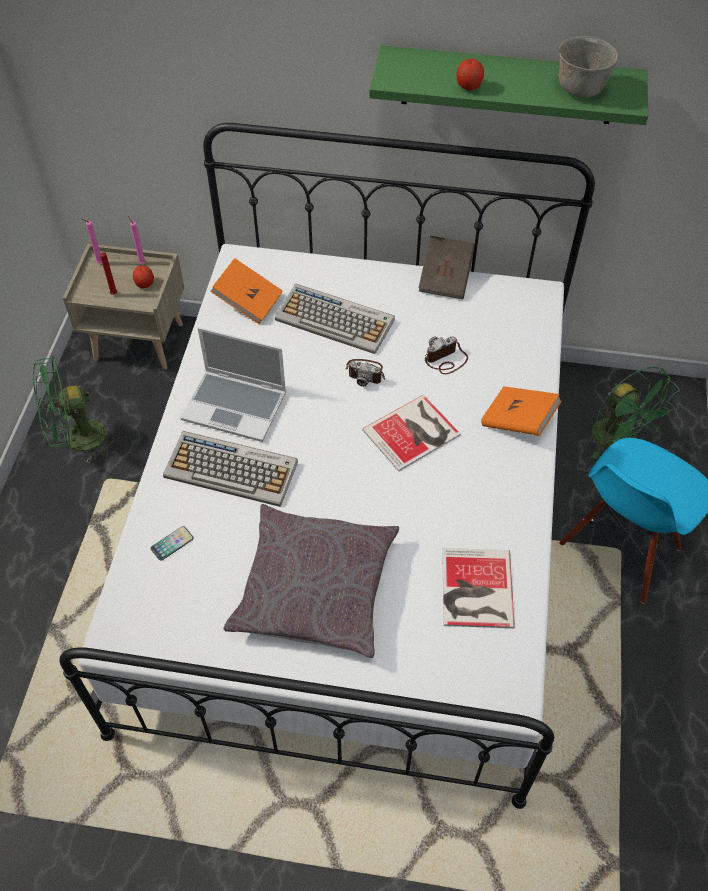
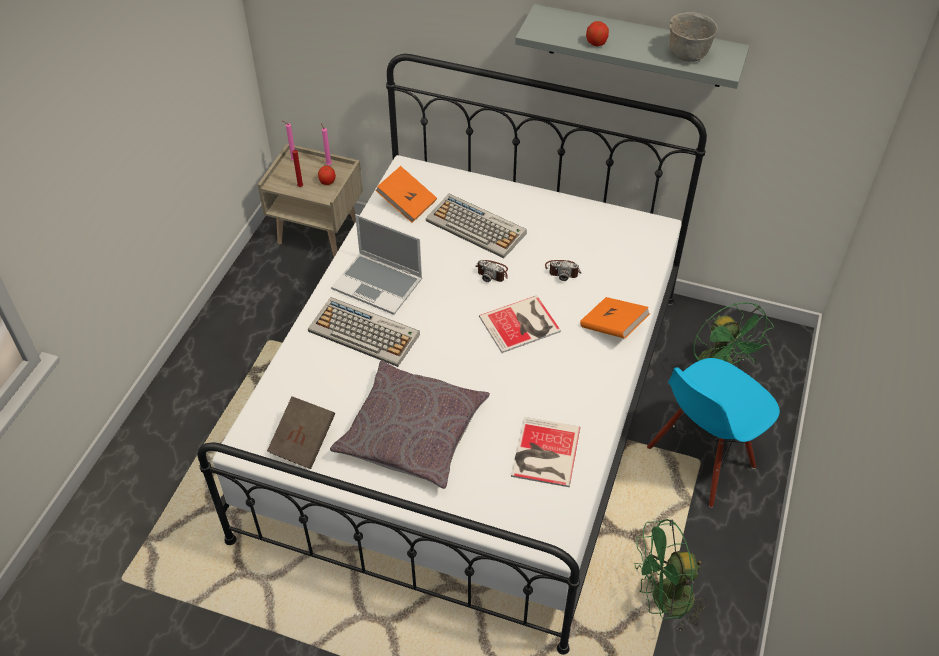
camera: 10 degrees right, 5 degrees down
green fan [33,356,120,463] -> green fan moved to [635,519,709,631]
phone [151,526,194,560] -> none
green shelf [369,45,648,125] -> grey shelf [515,4,750,89]
brown book [419,236,475,299] -> brown book moved to [267,396,335,469]
camera [425,336,468,374] -> camera turned 150 degrees counterclockwise [545,260,581,281]

